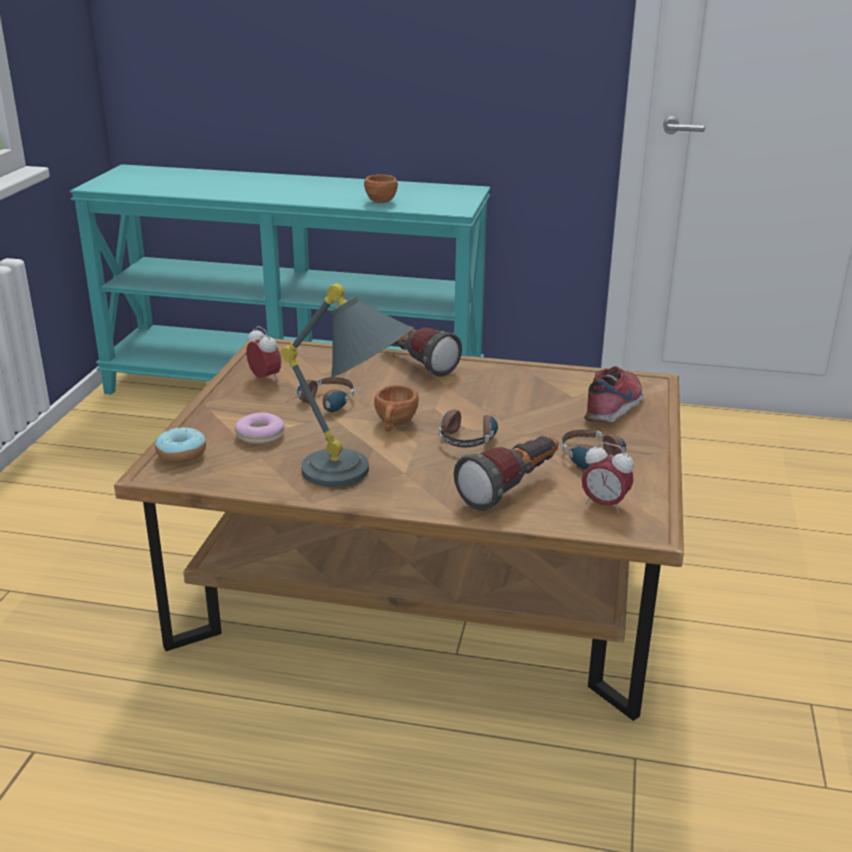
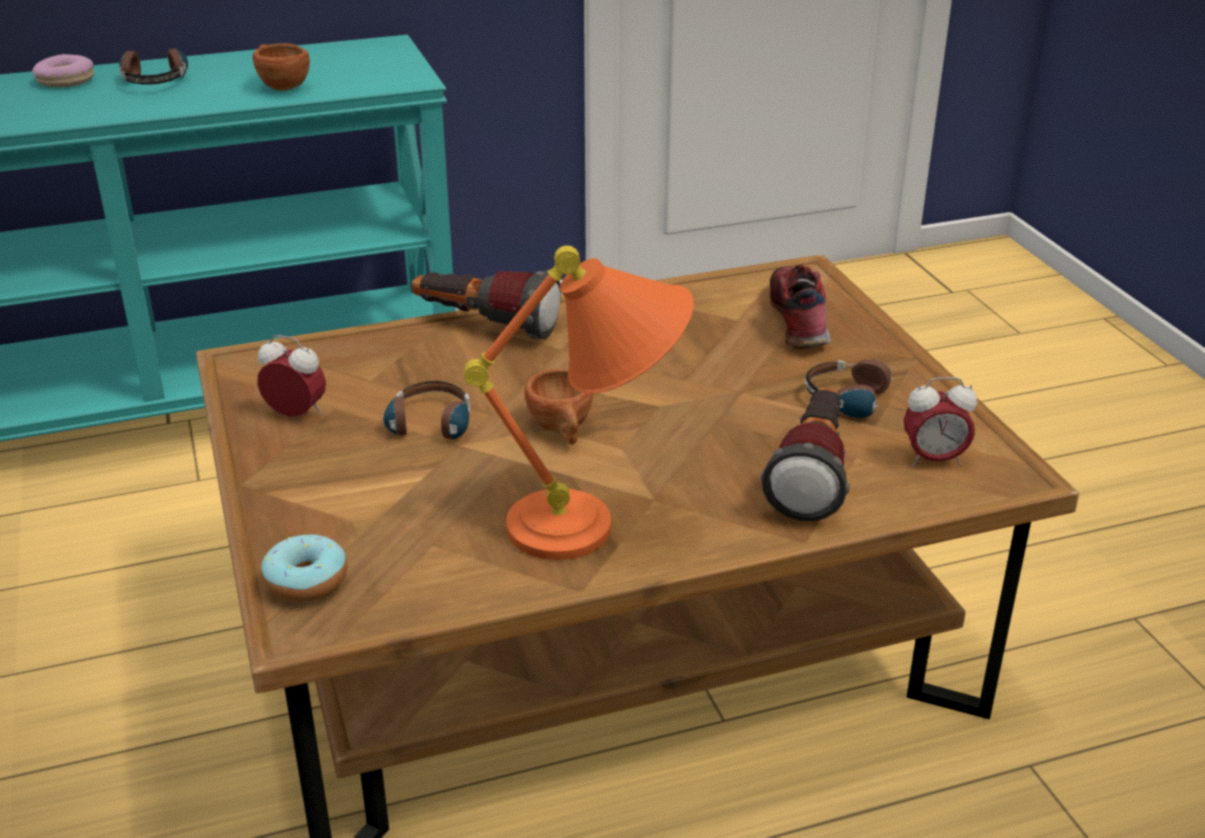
camera: 30 degrees left, 5 degrees up
donut [234,412,284,445] -> donut moved to [32,54,94,87]
grey table lamp [280,283,413,487] -> orange table lamp [464,246,694,560]
headphones [439,409,498,447] -> headphones moved to [119,49,188,85]

